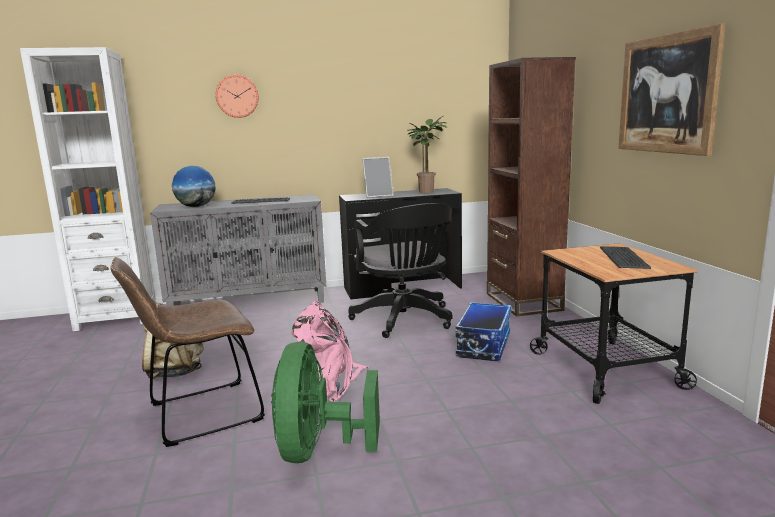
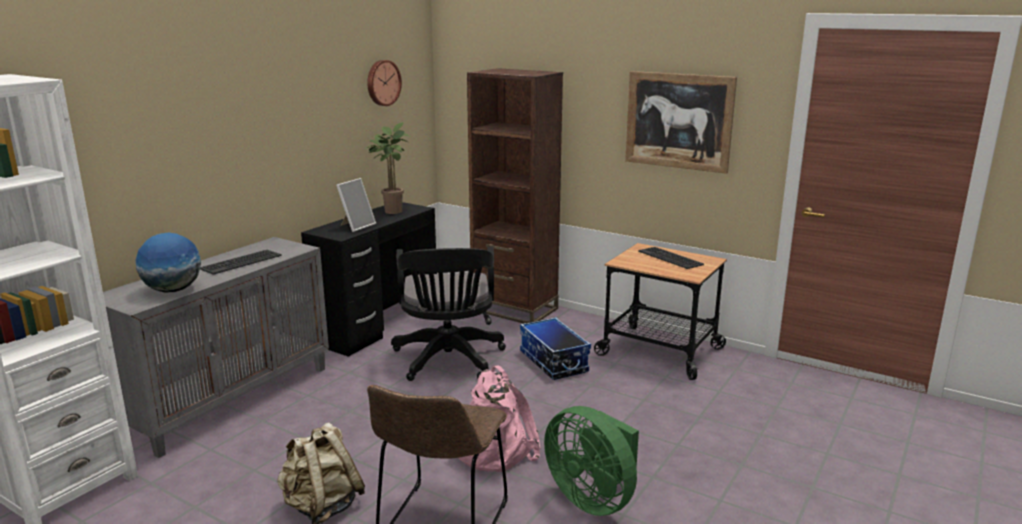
camera: 45 degrees left, 5 degrees up
wall clock [216,75,258,118] -> wall clock moved to [367,60,402,106]
black office chair [348,203,452,338] -> black office chair turned 60 degrees clockwise [391,247,506,381]

